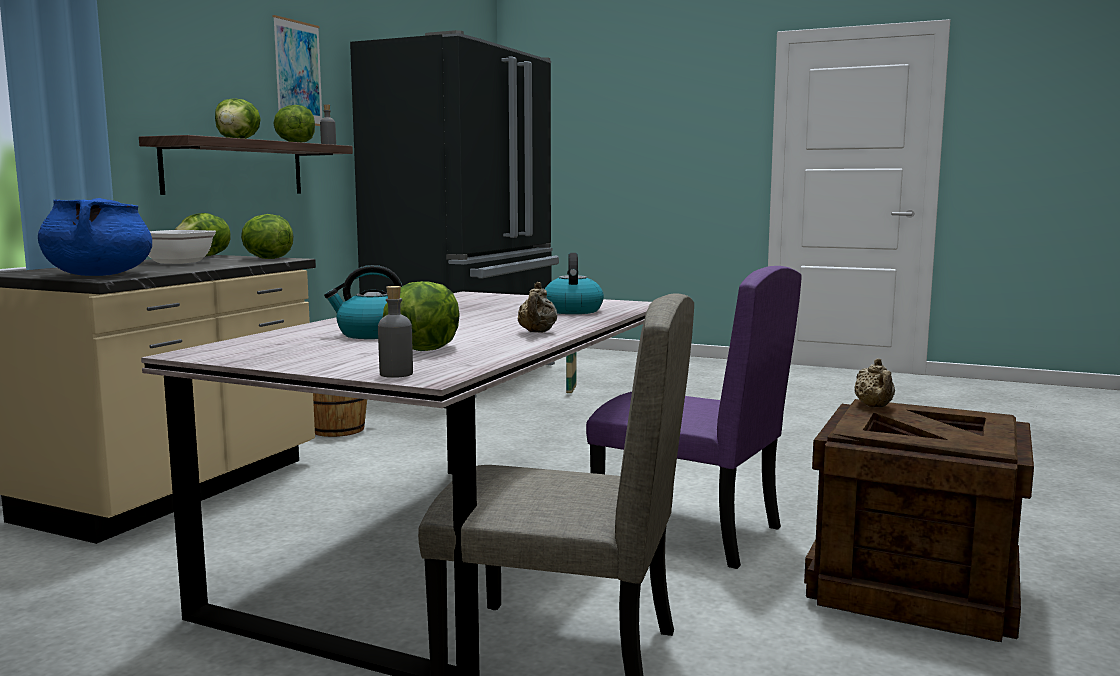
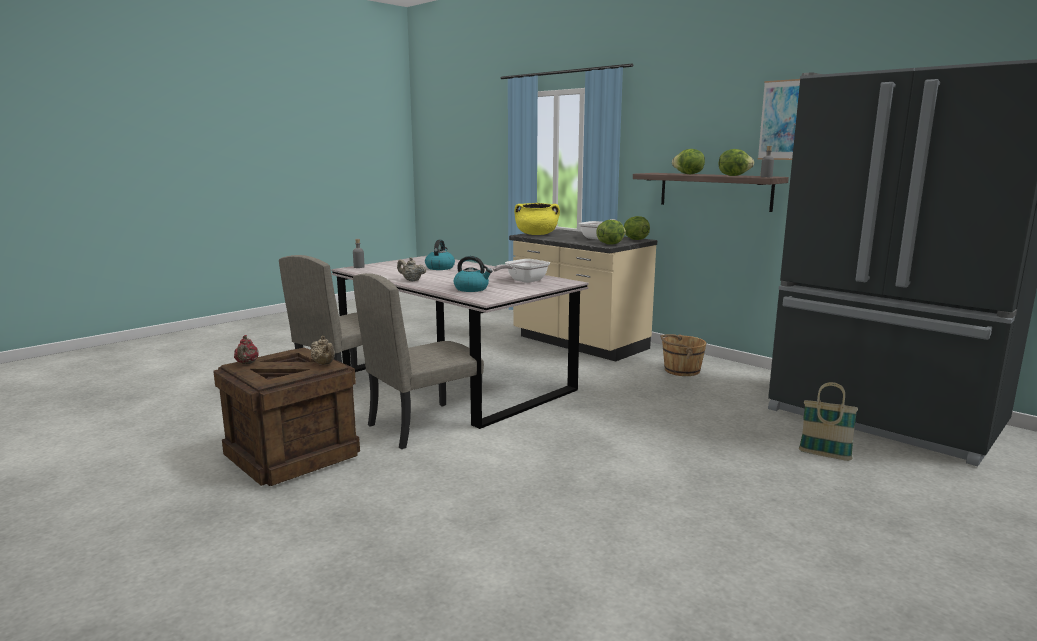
camera: 110 degrees right, 5 degrees up
blue cooking pot [38,198,152,276] -> yellow cooking pot [514,203,560,235]
lettuce [382,281,460,351] -> none
purple chair [586,266,802,569] -> beige chair [353,273,484,449]
beige teapot [854,358,895,408] -> beige teapot turned 150 degrees counterclockwise [311,336,335,365]
none -> red teapot [234,335,259,364]
none -> frying pan [493,259,550,283]

